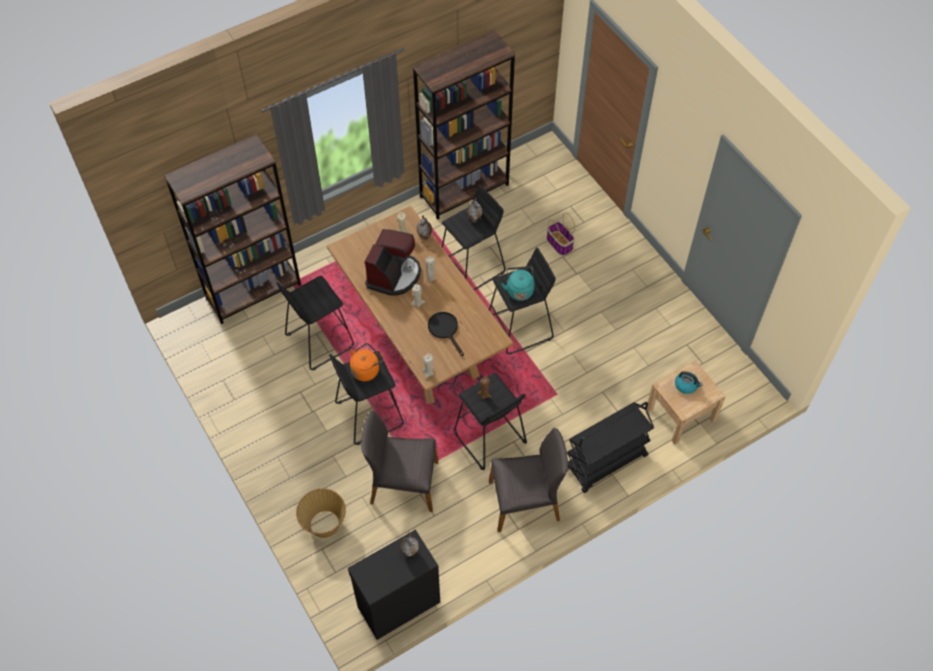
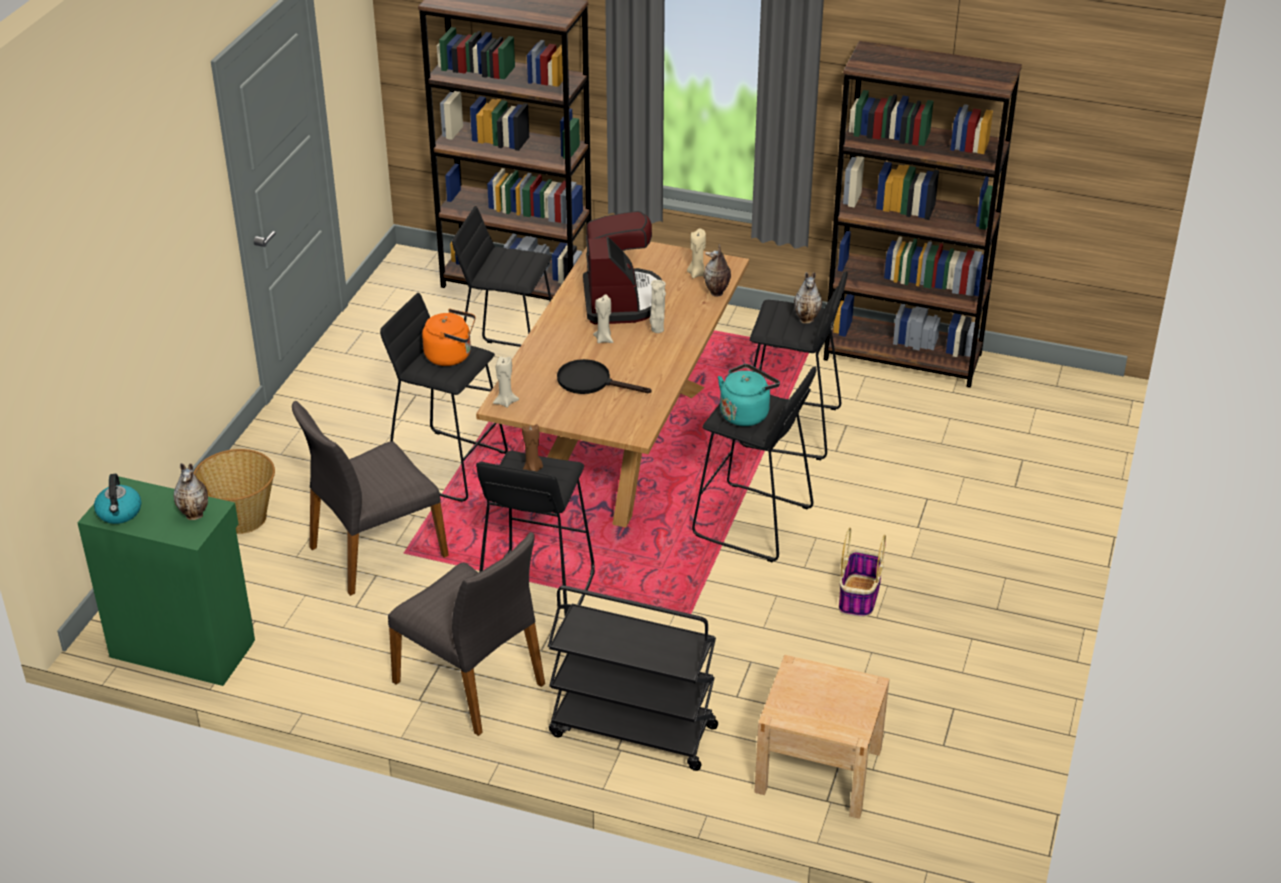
camera: 50 degrees right, 20 degrees down
black cabinet [348,529,440,640] -> green cabinet [77,476,255,686]
grey chair [361,410,438,512] -> grey chair turned 90 degrees counterclockwise [292,401,449,596]
coffee machine [365,229,421,296] -> coffee machine turned 75 degrees counterclockwise [583,211,662,325]
black frying pan [428,312,464,356] -> black frying pan turned 90 degrees counterclockwise [557,359,651,394]
basket [547,212,575,256] -> basket moved to [839,527,886,617]
kettle [675,371,702,394] -> kettle moved to [94,474,141,524]

